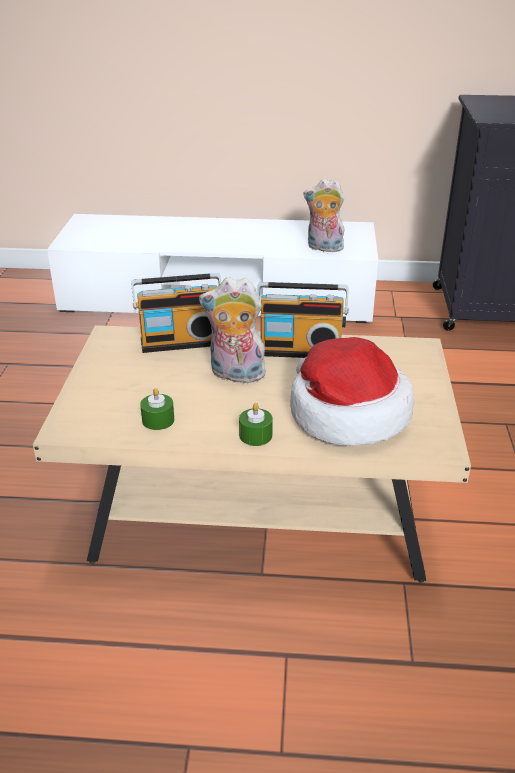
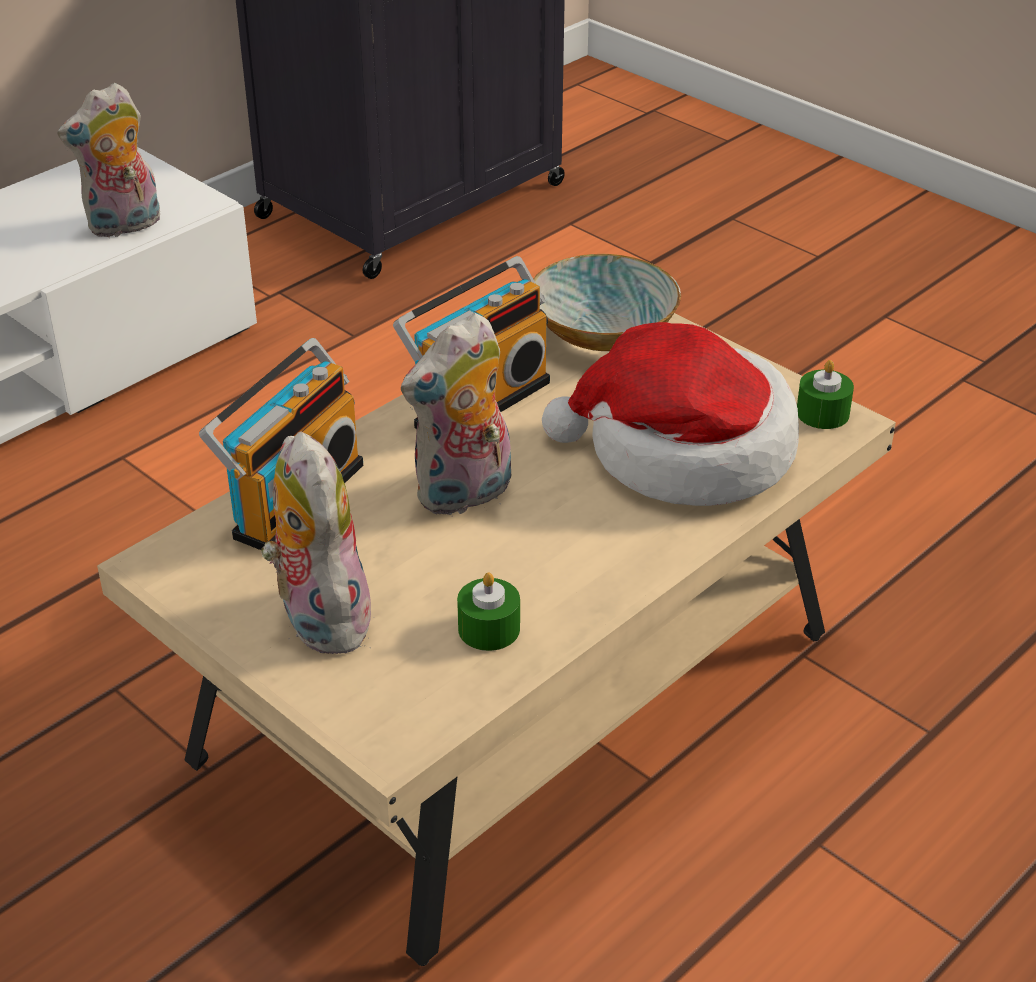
camera: 50 degrees left, 5 degrees up
green candle [239,403,273,446] -> green candle moved to [797,360,854,429]
none -> plush toy [260,431,377,654]
none -> bowl [534,254,681,351]

